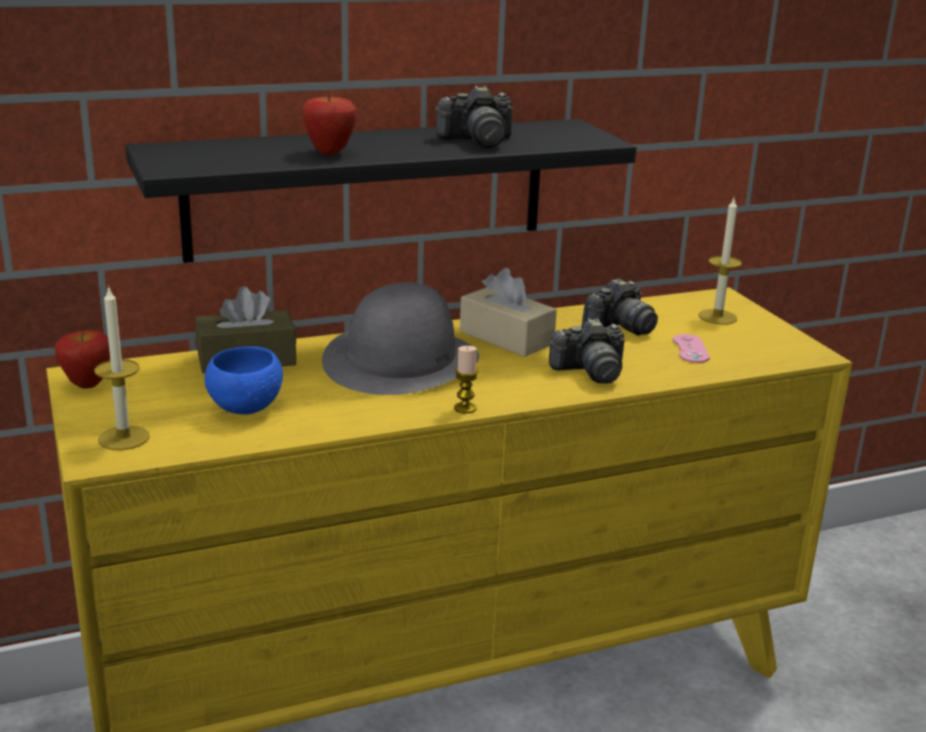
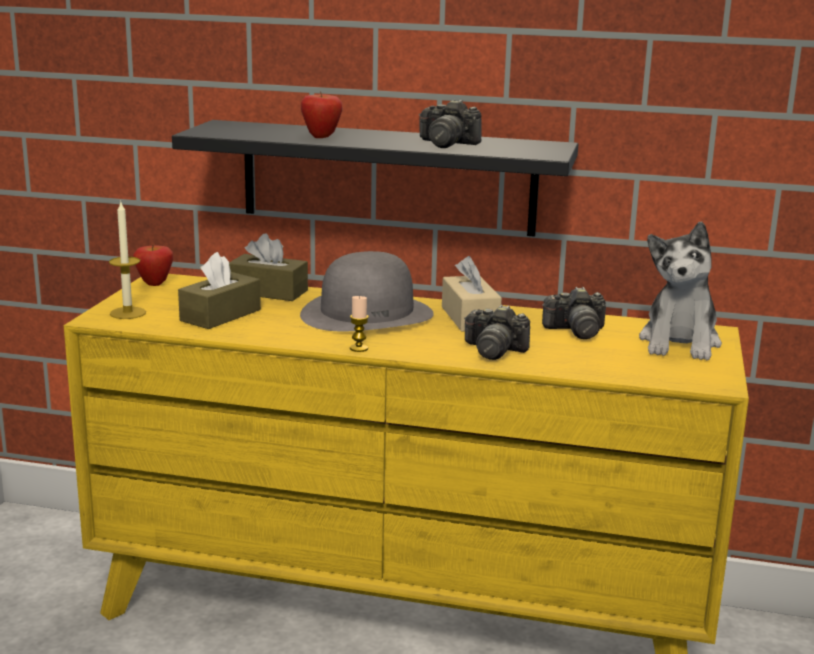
camera: 35 degrees right, 5 degrees down
blue bowl [205,346,283,415] -> brown tissue box [178,252,261,329]
pink game controller [673,334,710,363] -> none
candle [698,198,742,325] -> plush toy [639,221,722,360]

